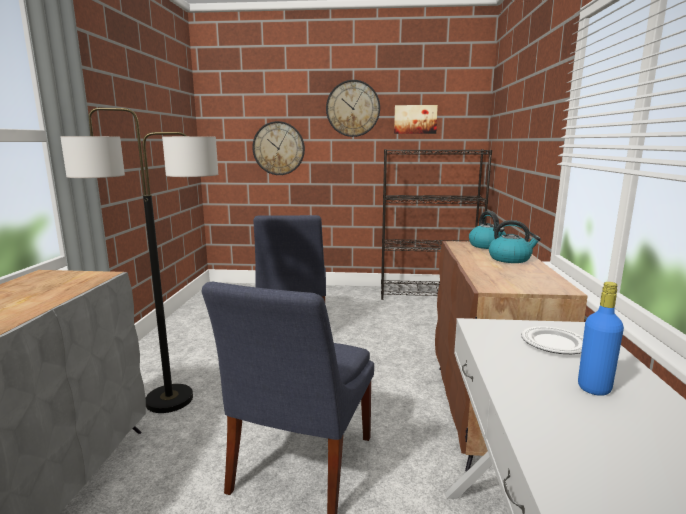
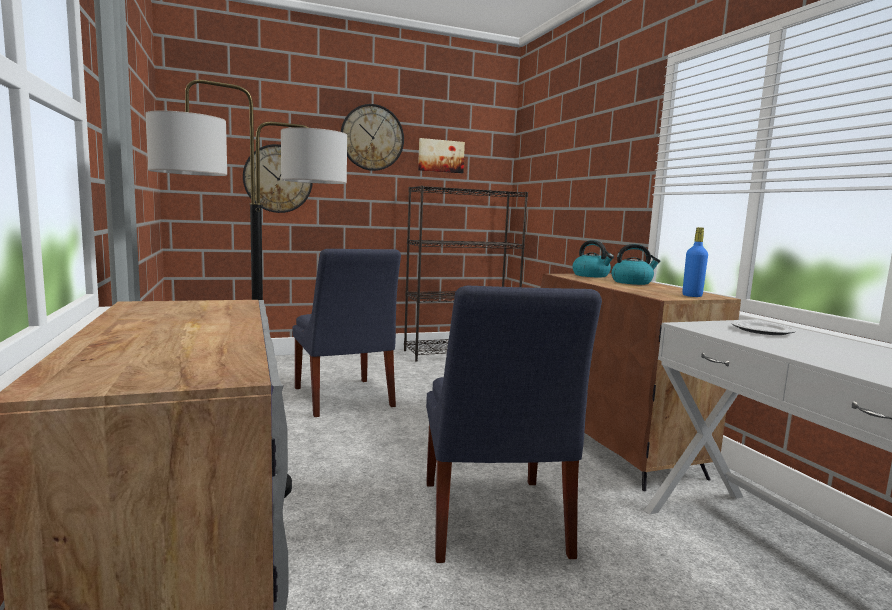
camera: 25 degrees left, 5 degrees down
blue bottle [578,282,624,396] -> blue bottle moved to [682,227,708,297]

